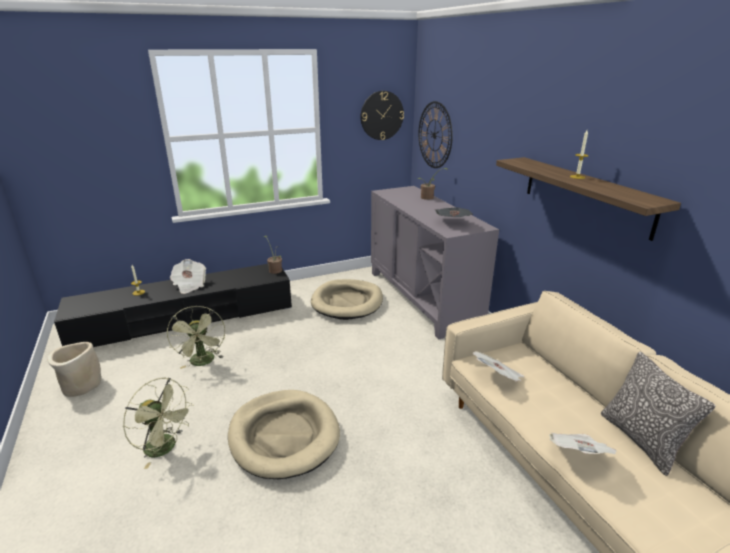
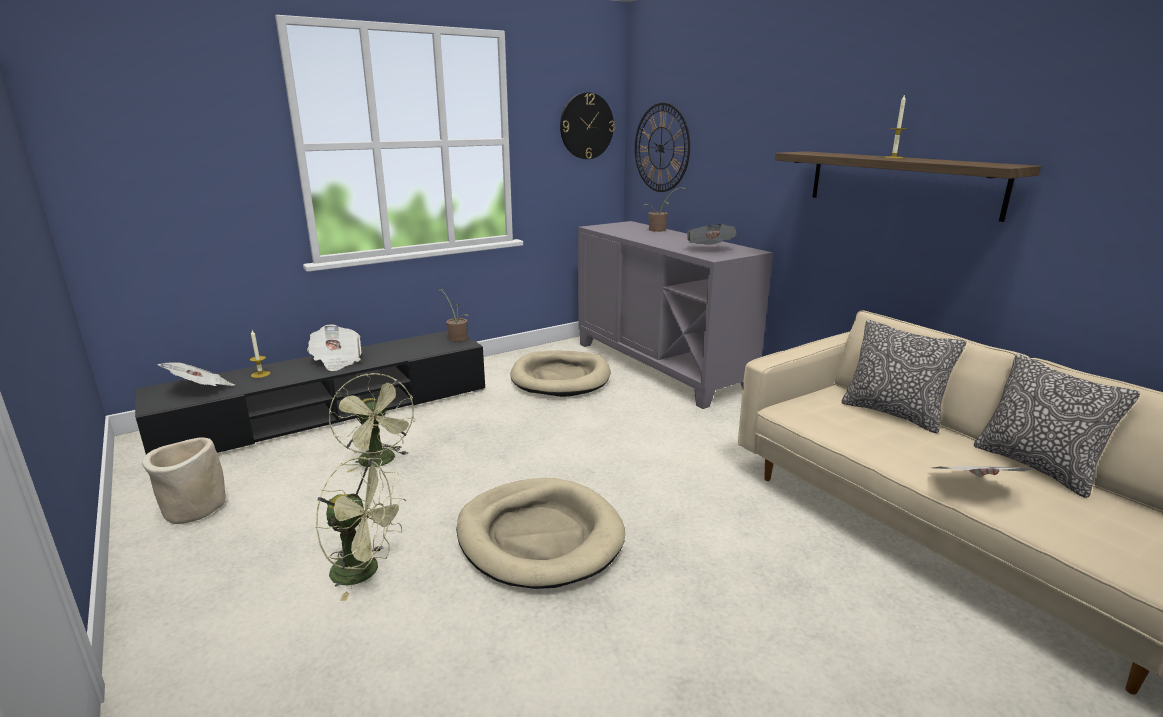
camera: 10 degrees left, 5 degrees down
newspaper [473,351,525,382] -> newspaper moved to [157,362,234,386]
none -> pillow [841,320,966,433]

